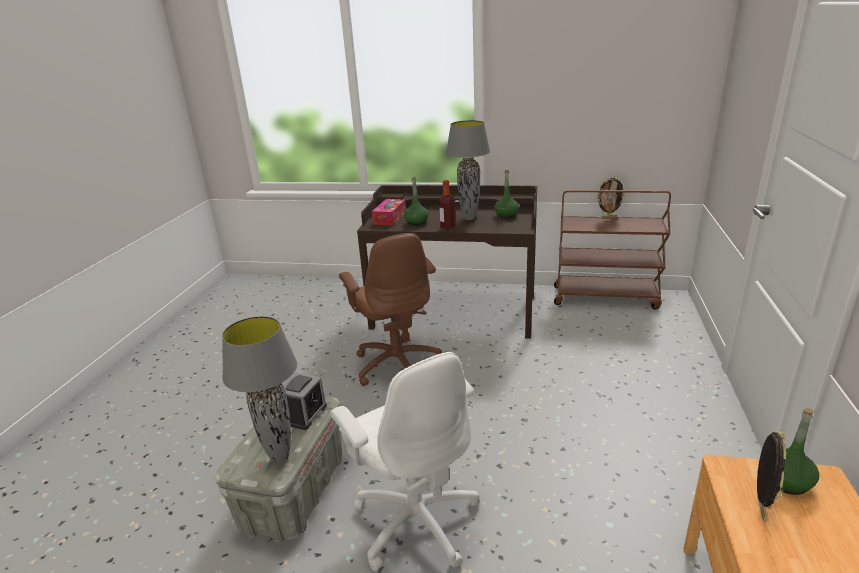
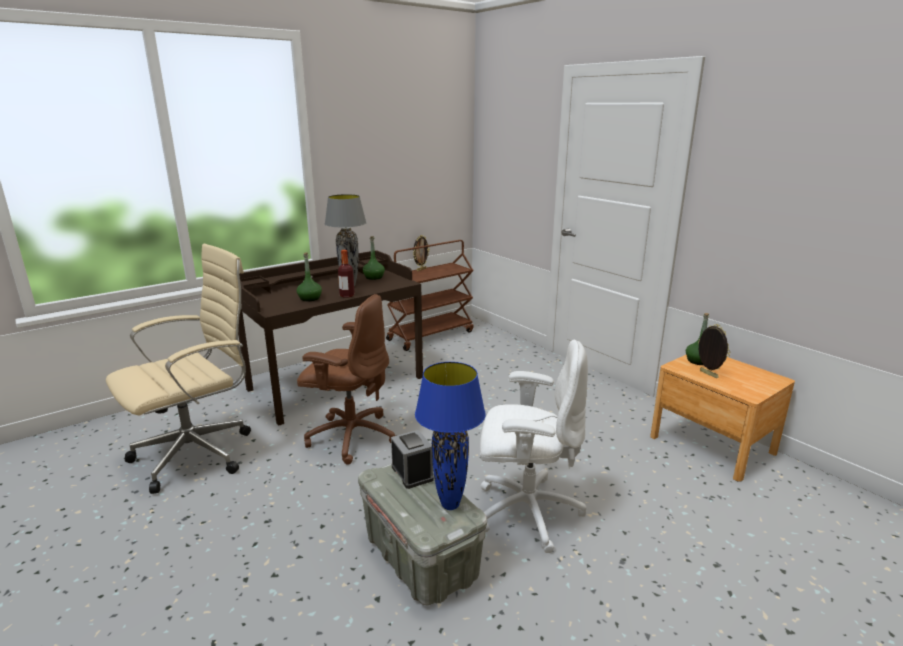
camera: 50 degrees left, 5 degrees down
grey table lamp [222,316,297,463] -> blue table lamp [415,362,486,510]
tissue box [372,199,406,225] -> none
none -> beige office chair [106,244,251,494]

